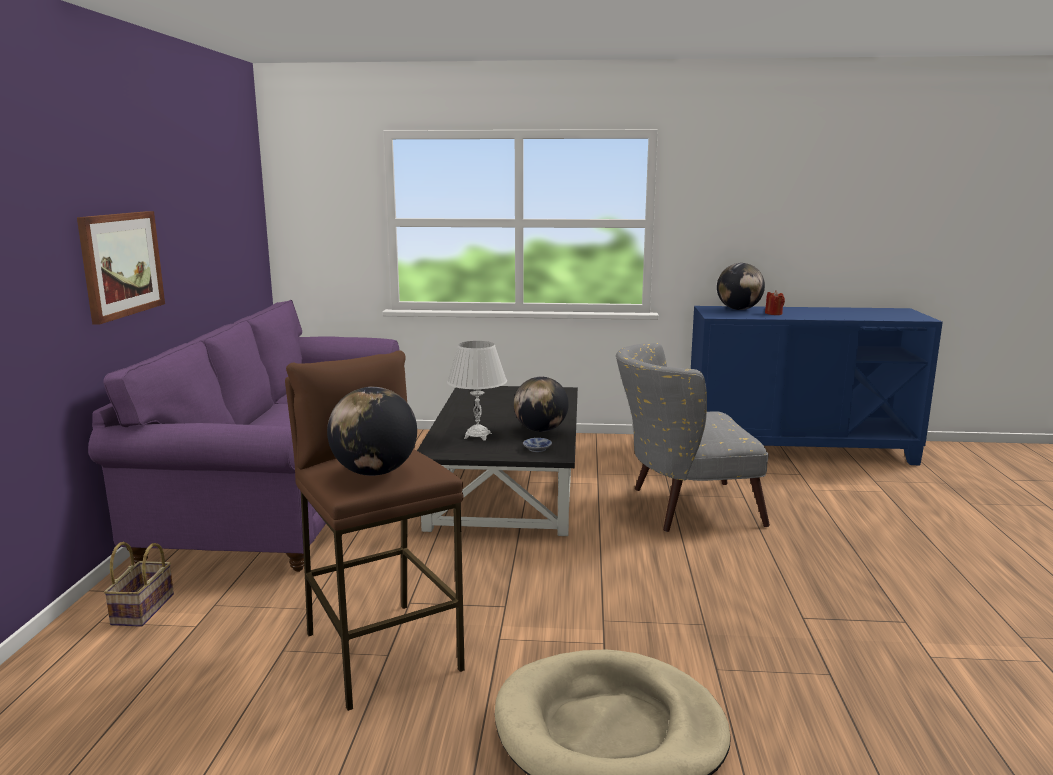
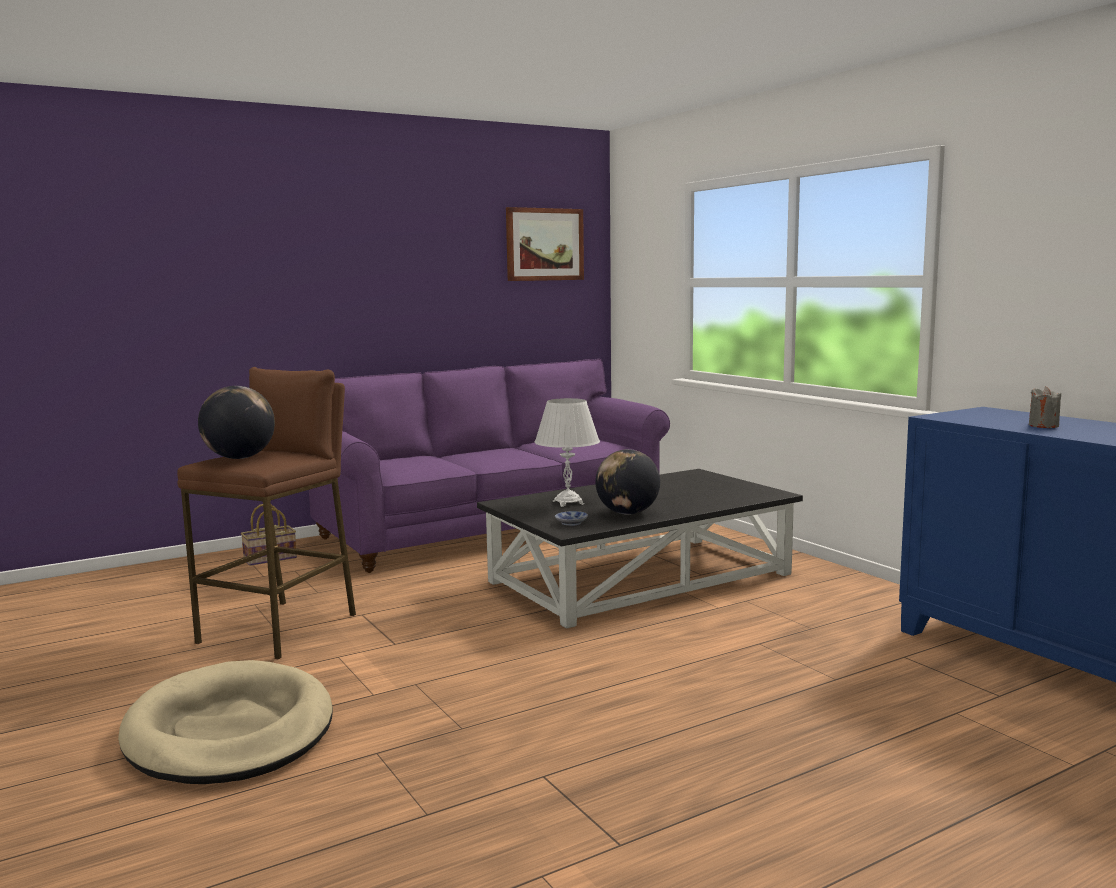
camera: 55 degrees right, 5 degrees down
picture [77,211,165,325] -> picture moved to [506,207,584,281]
grey armchair [616,343,770,532] -> none
globe [717,263,765,310] -> none
red candle [765,290,785,315] -> grey candle [1029,386,1061,428]

